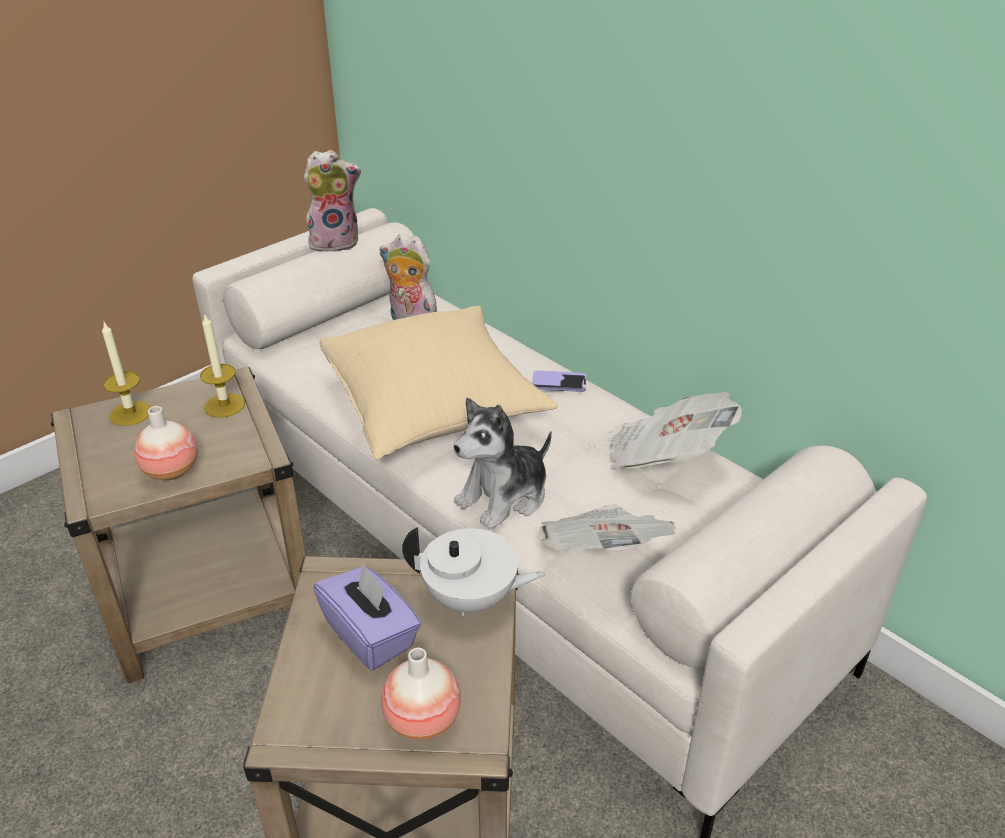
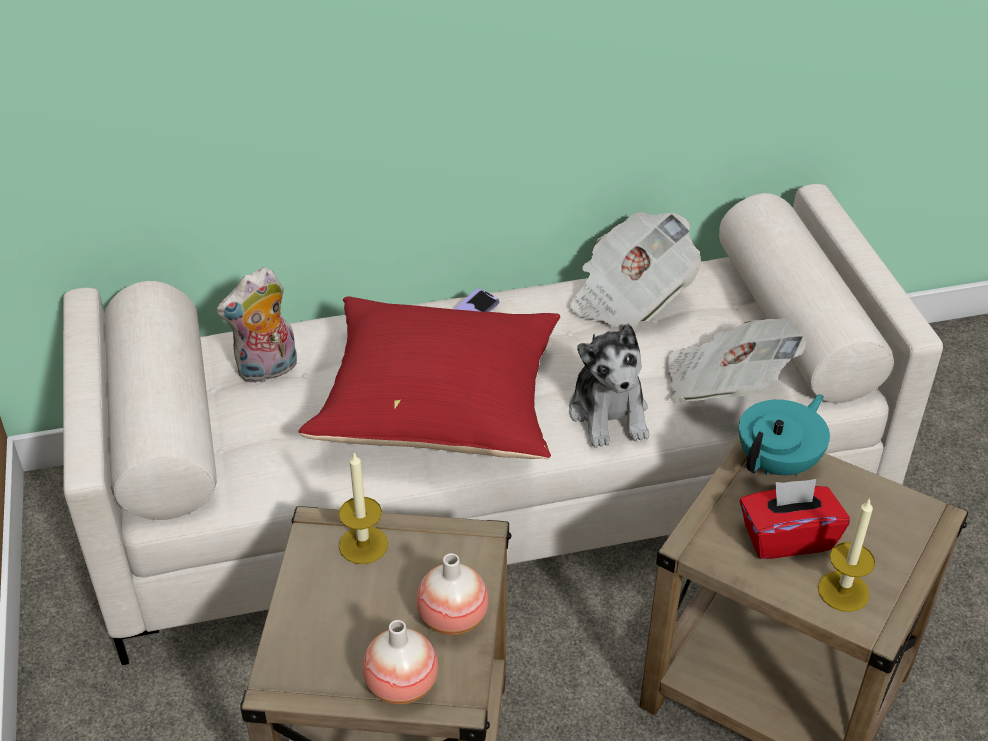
camera: 60 degrees left, 5 degrees up
candle [102,322,151,426] -> candle moved to [818,498,875,612]
plush toy [303,150,361,252] -> none
purple tissue box [313,563,421,671] -> red tissue box [740,479,850,559]
beige pillow [320,305,558,460] -> red pillow [298,296,560,459]
vase [381,648,461,740] -> vase moved to [363,620,438,704]
white teapot [402,527,545,617] -> turquoise teapot [739,394,830,476]

